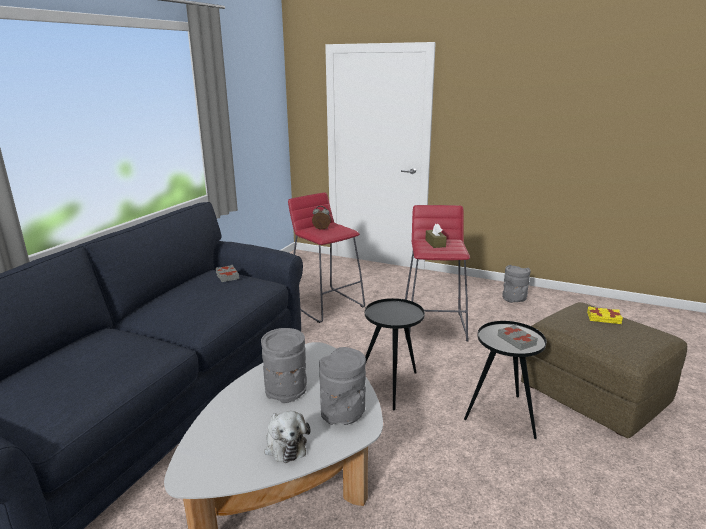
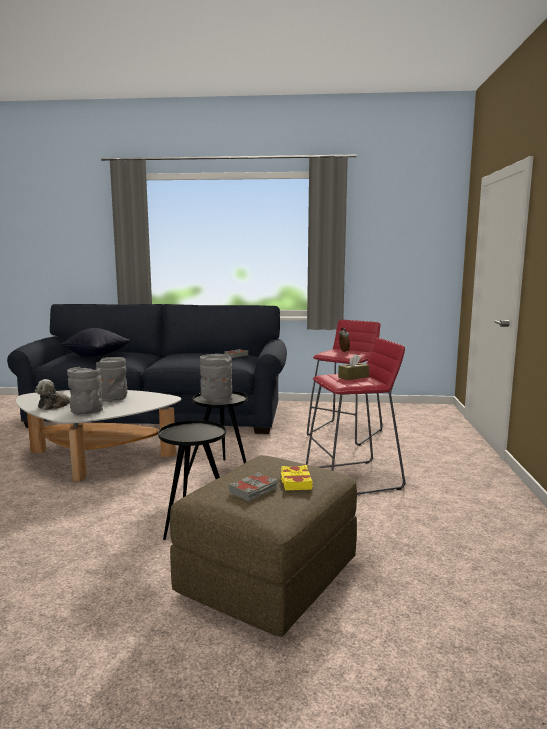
camera: 70 degrees right, 10 degrees down
grey book [498,325,538,350] -> grey book moved to [229,472,277,501]
grey vase [502,265,531,303] -> grey vase moved to [200,354,232,404]
none -> black pillow [61,328,130,357]

